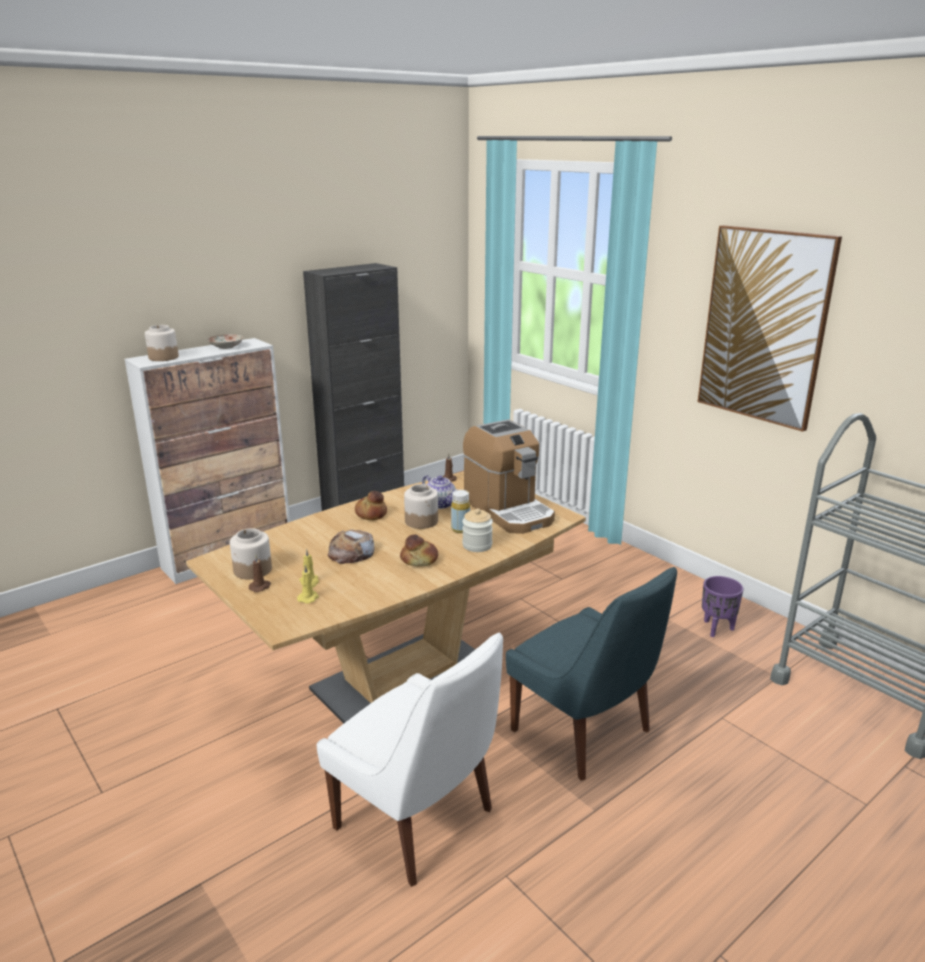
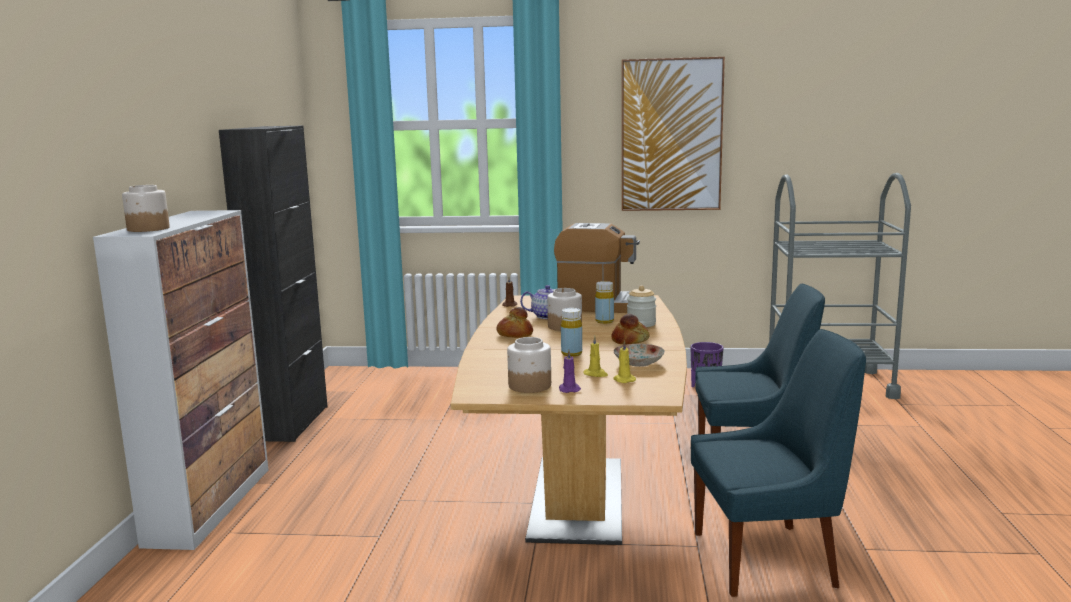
camera: 45 degrees left, 10 degrees down
plate [207,334,244,349] -> plate moved to [614,344,665,367]
brown candle [249,555,271,592] -> purple candle [559,350,581,393]
white chair [316,633,503,887] -> blue chair [691,329,866,597]
bread [328,529,374,564] -> yellow bottle [561,308,582,356]

